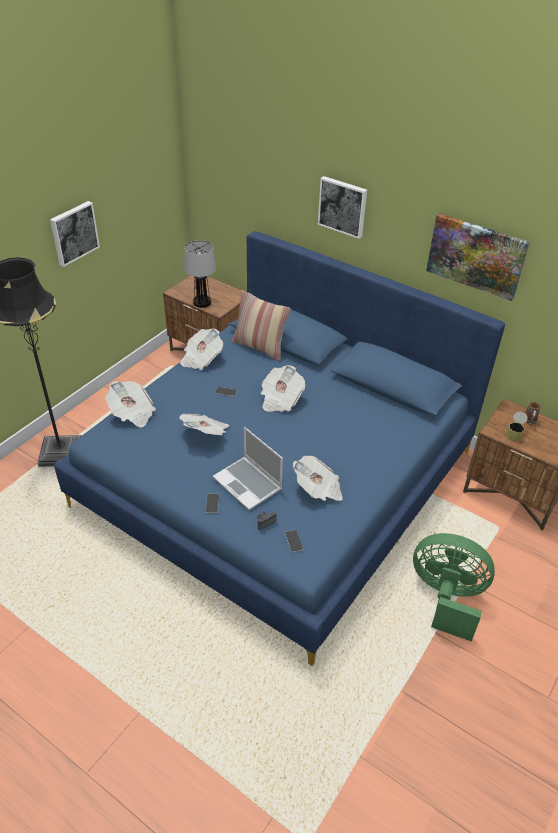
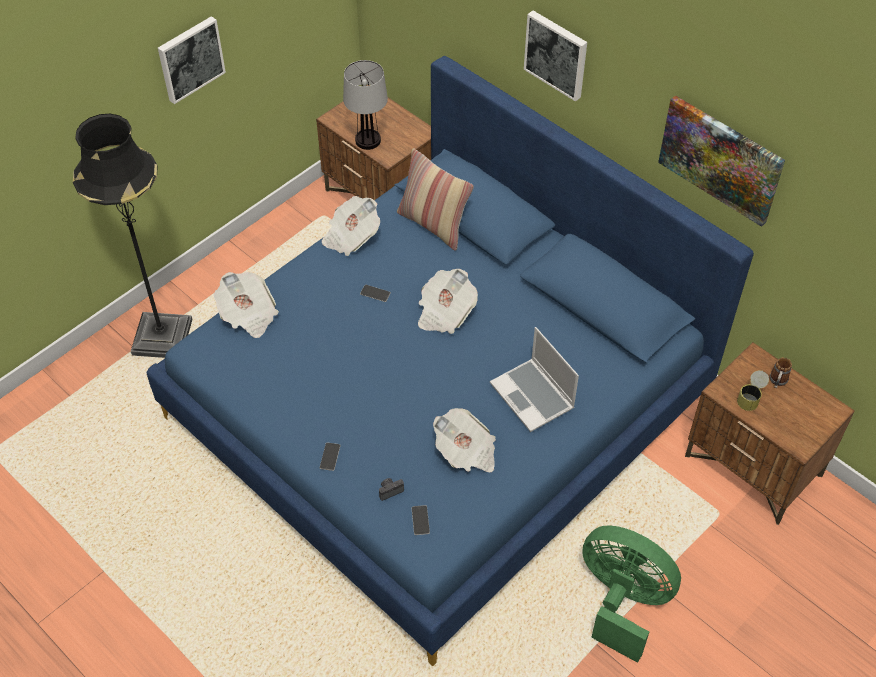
camera: 10 degrees right, 10 degrees up
newspaper [179,414,229,436] -> none
laptop [213,427,283,510] -> laptop moved to [490,327,579,432]

